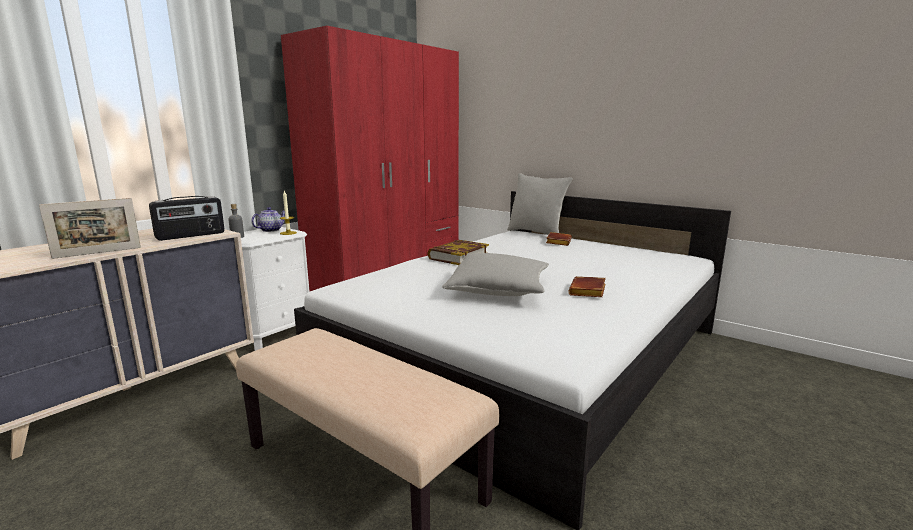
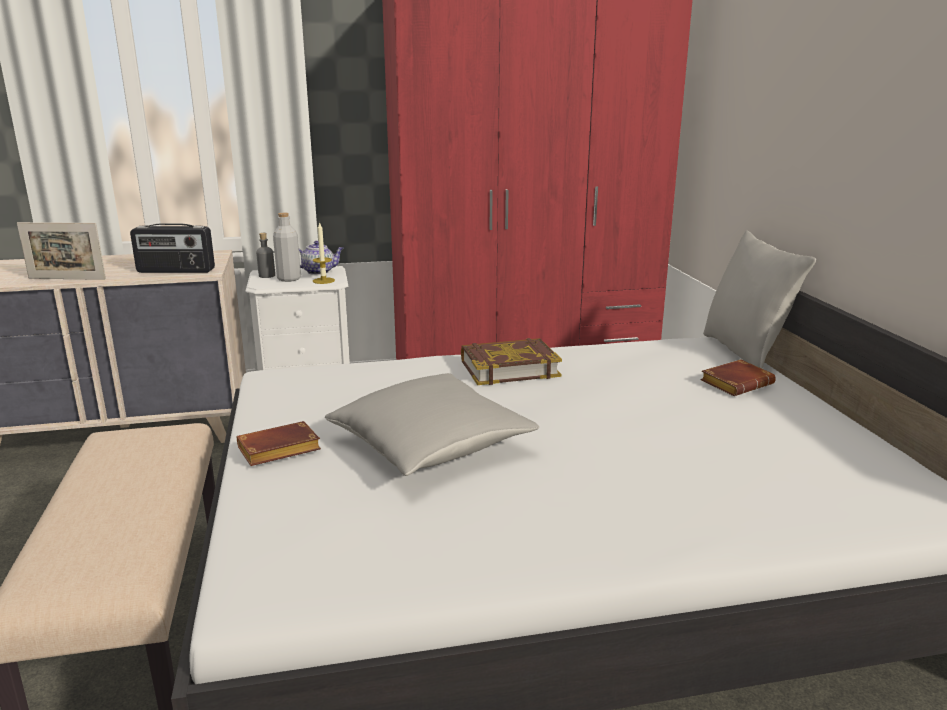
camera: 40 degrees right, 5 degrees up
brown book [568,276,606,297] -> brown book moved to [237,421,321,466]
none -> grey bottle [273,213,301,282]

